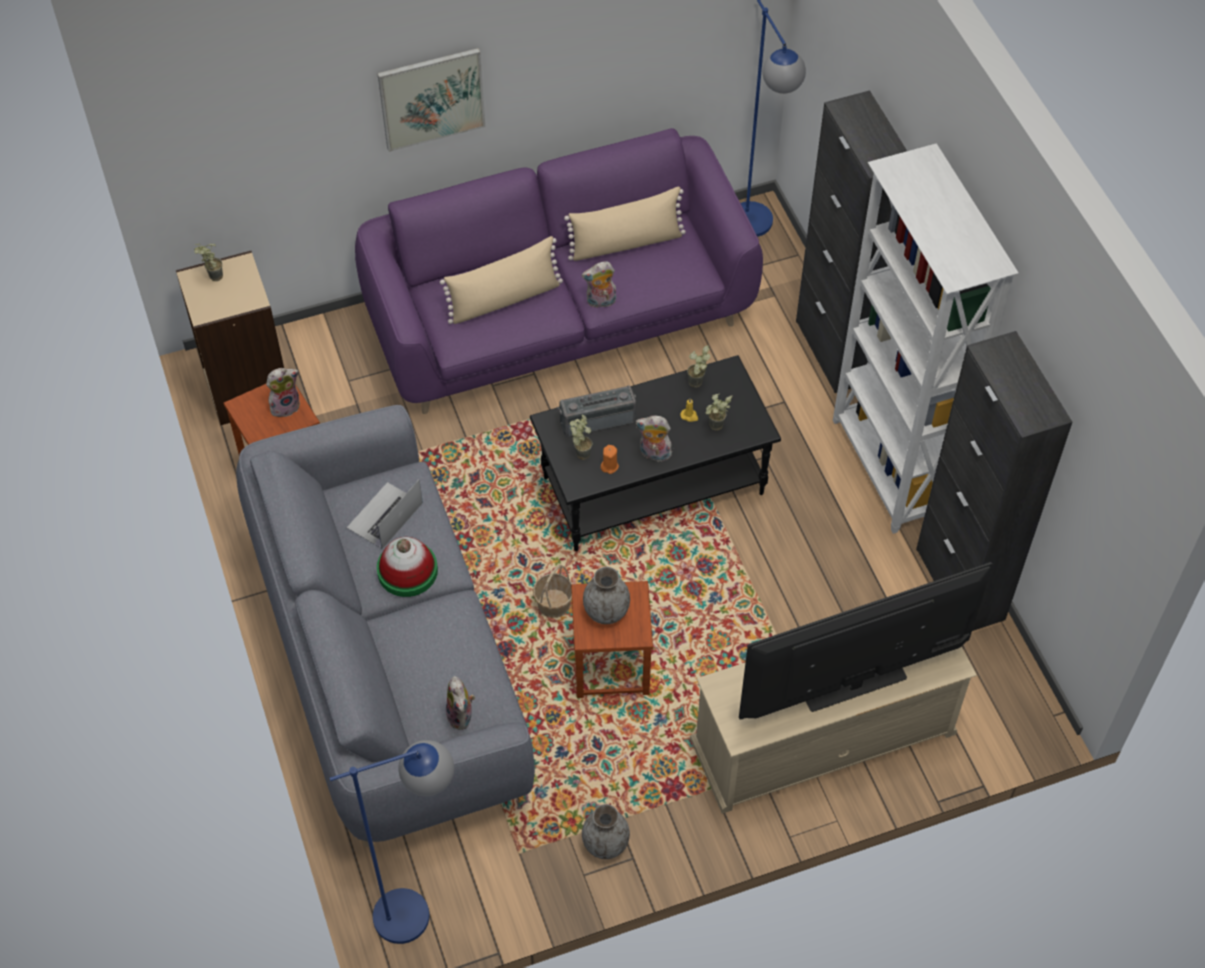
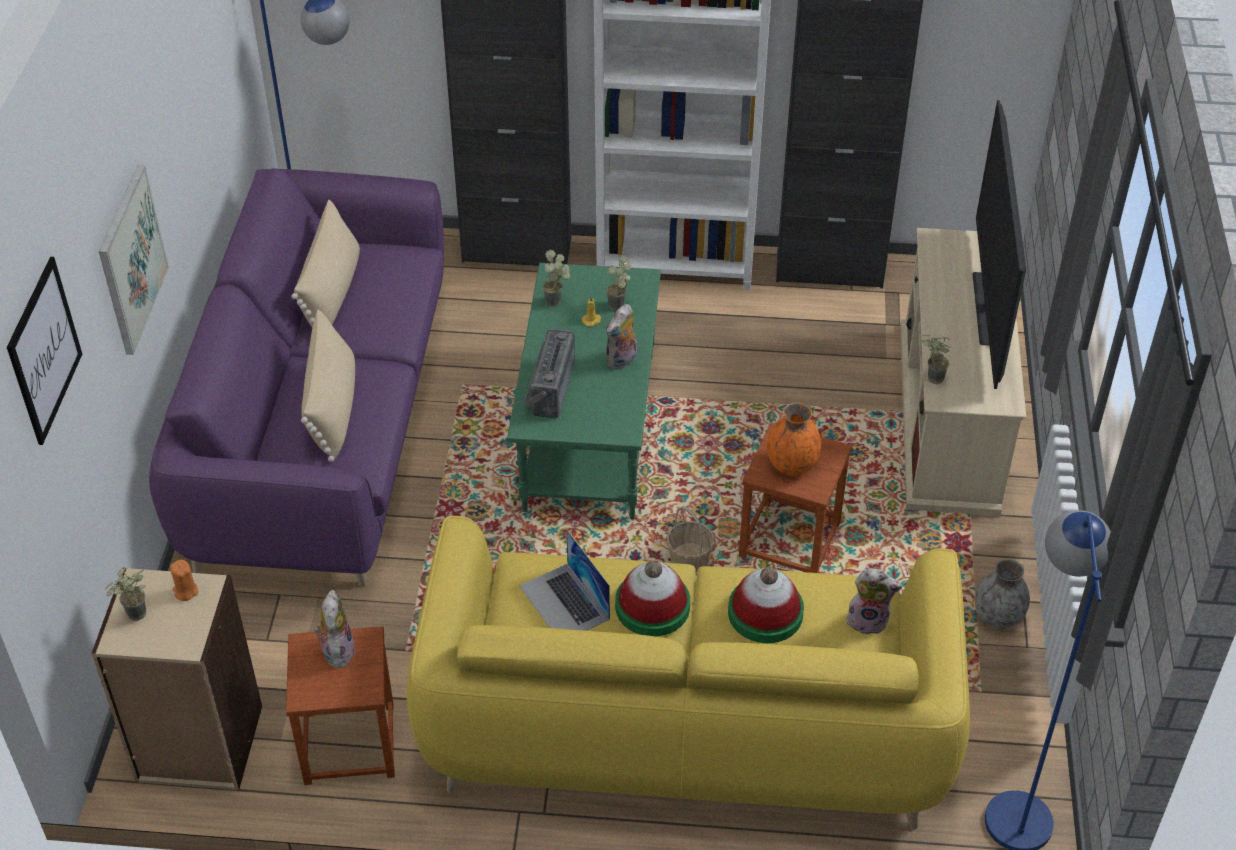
camera: 65 degrees left, 10 degrees down
grey sofa [236,405,535,847] -> yellow sofa [406,516,970,829]
black coffee table [530,355,781,551] -> green coffee table [507,263,661,519]
potted plant [570,414,592,460] -> potted plant moved to [921,335,951,384]
plush toy [582,261,616,308] -> none
grey vase [583,567,630,624] -> orange vase [767,403,821,476]
orange candle [601,445,619,474] -> orange candle moved to [170,560,198,601]
none -> picture [7,257,82,445]
none -> hat [728,567,804,643]

